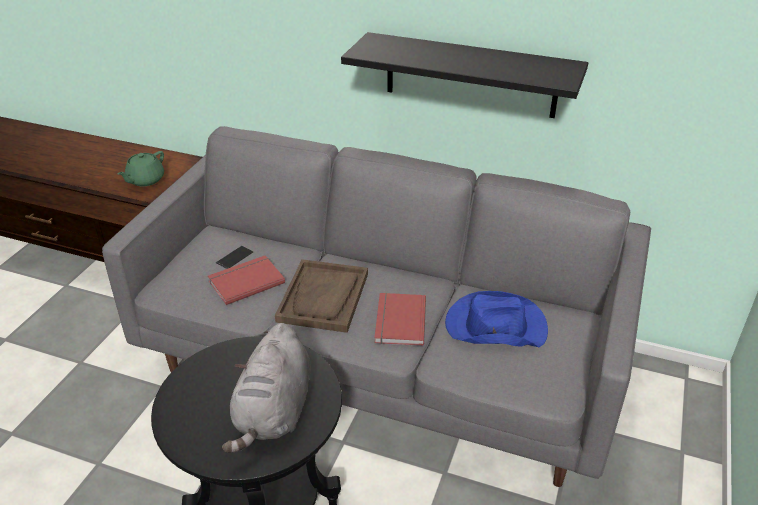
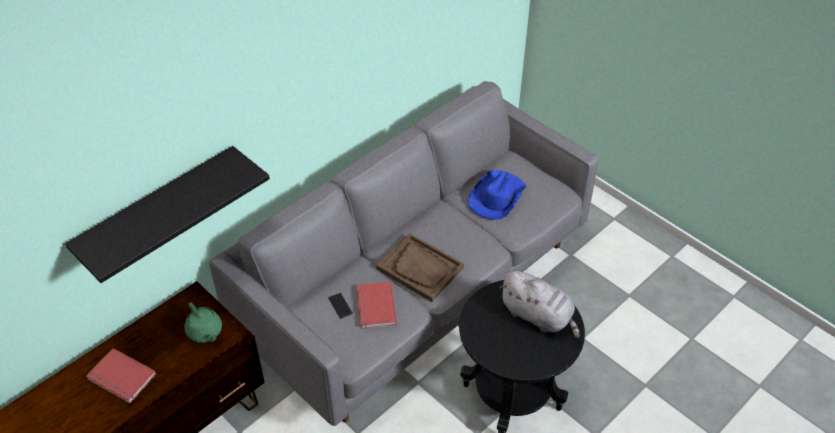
camera: 65 degrees left, 10 degrees up
black shelf [341,32,588,118] -> black shelf moved to [65,146,270,283]
red book [374,293,426,346] -> red book moved to [86,348,156,403]

